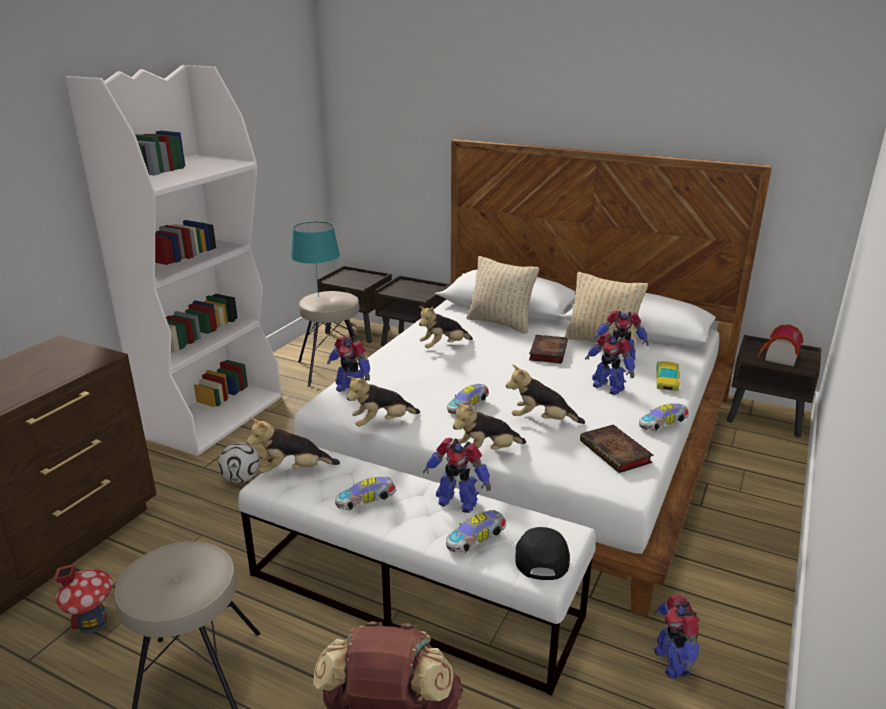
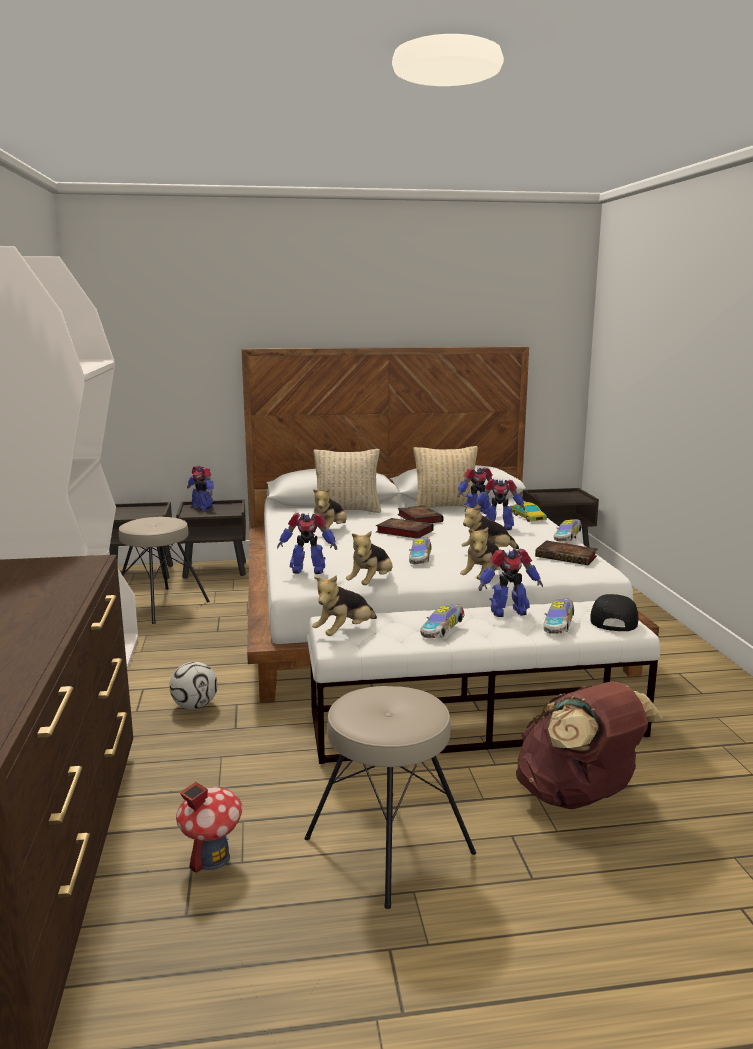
camera: 35 degrees left, 10 degrees down
turquoise table lamp [291,221,340,297] -> none
black cap [515,527,570,580] -> black cap turned 45 degrees clockwise [590,594,639,631]
toy robot [654,595,700,679] -> toy robot moved to [187,466,214,511]
toy house [758,324,803,367] -> none
none -> book [376,518,434,539]

